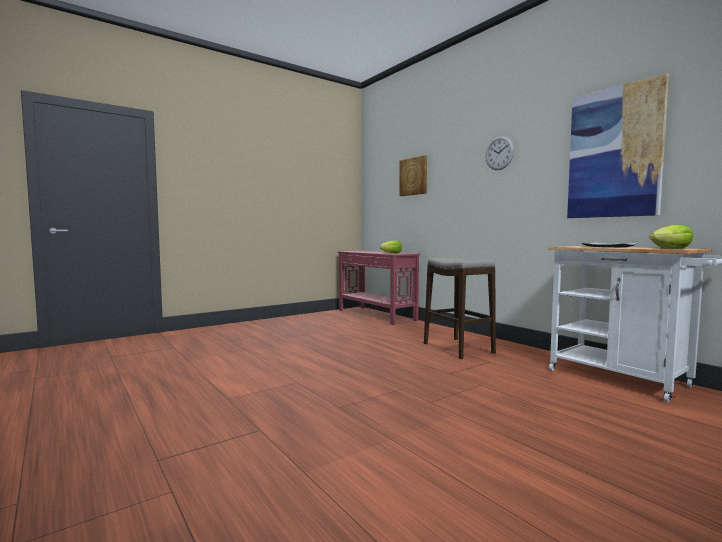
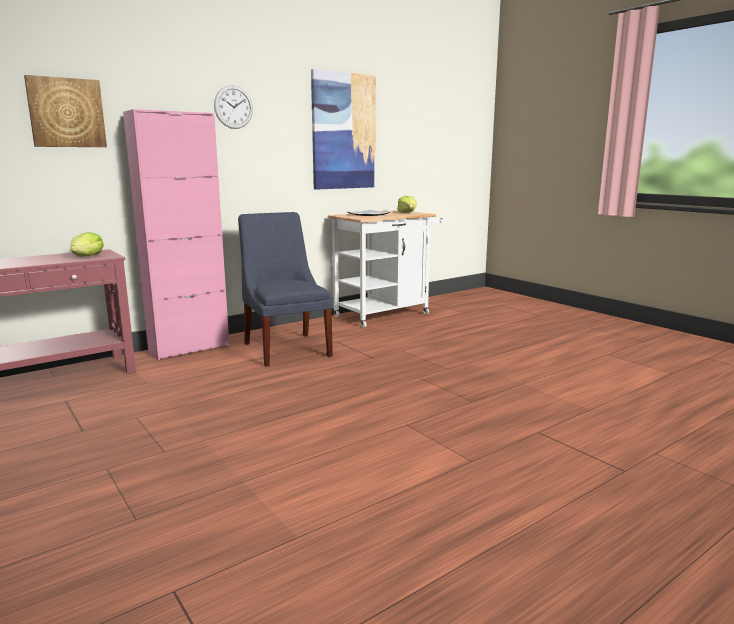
camera: 90 degrees left, 10 degrees up
stool [424,258,496,359] -> blue chair [238,212,333,367]
none -> pink cabinet [123,109,230,360]

